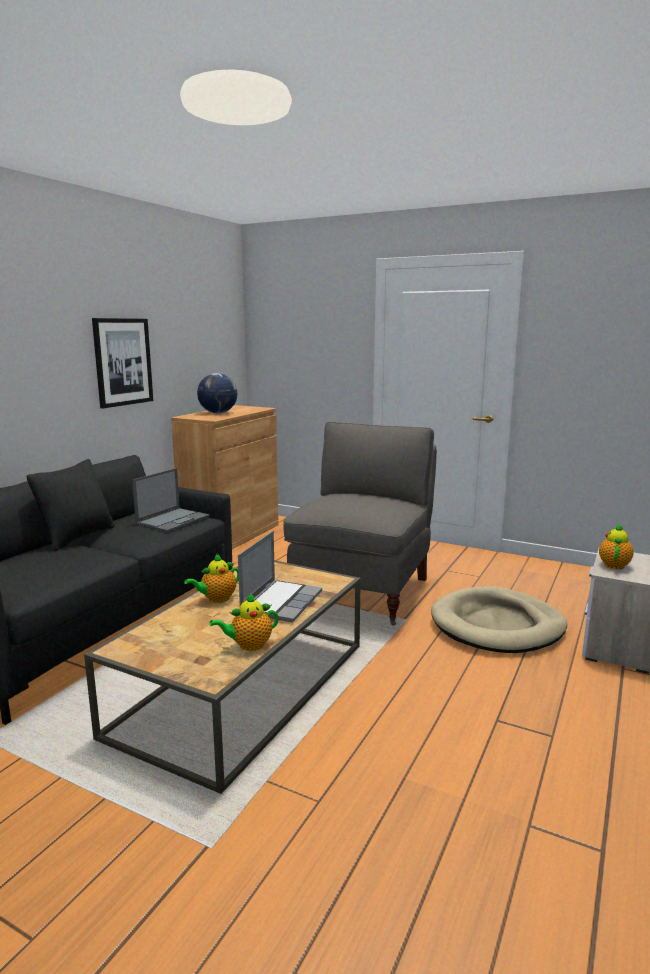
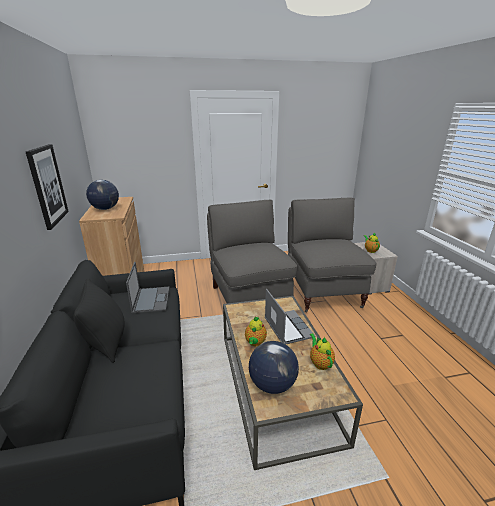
camera: 40 degrees left, 10 degrees up
teapot [209,593,279,651] -> teapot turned 135 degrees clockwise [310,333,335,370]
beige dog bed [431,586,567,653] -> grey armchair [288,198,377,313]
none -> globe [249,341,299,394]

